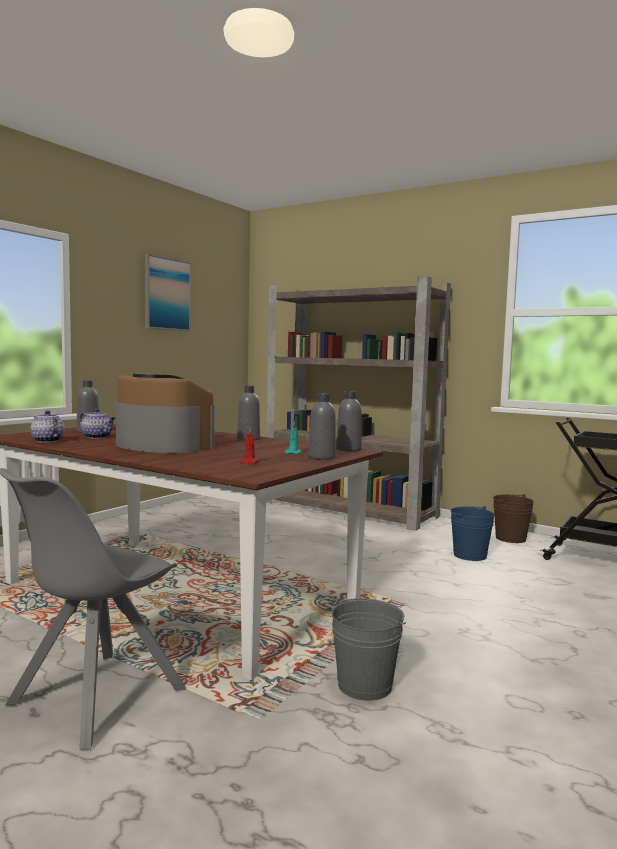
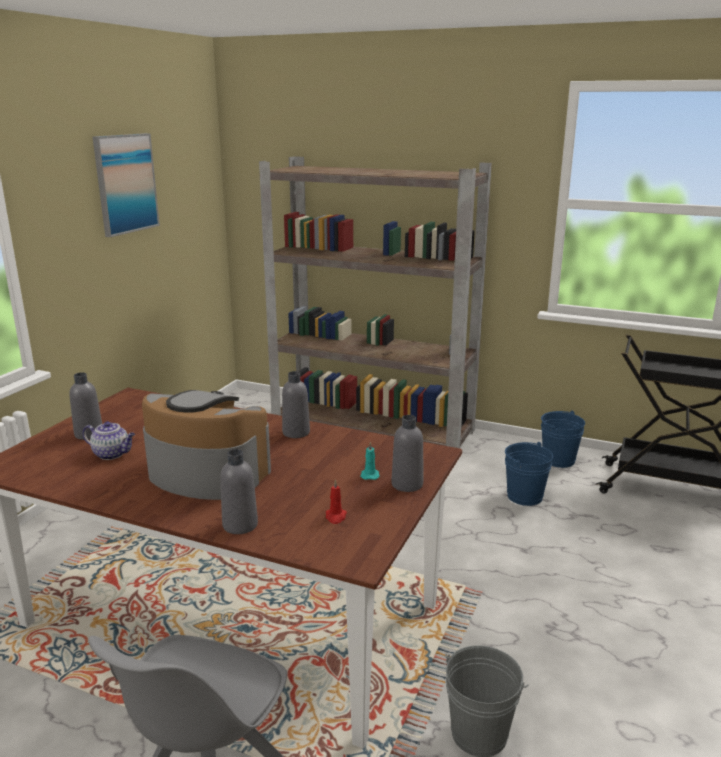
camera: 10 degrees left, 15 degrees up
teapot [31,411,65,443] -> none
grey bottle [336,391,361,452] -> grey bottle moved to [220,449,258,534]
brown bucket [493,494,534,543] -> blue bucket [541,411,585,468]

